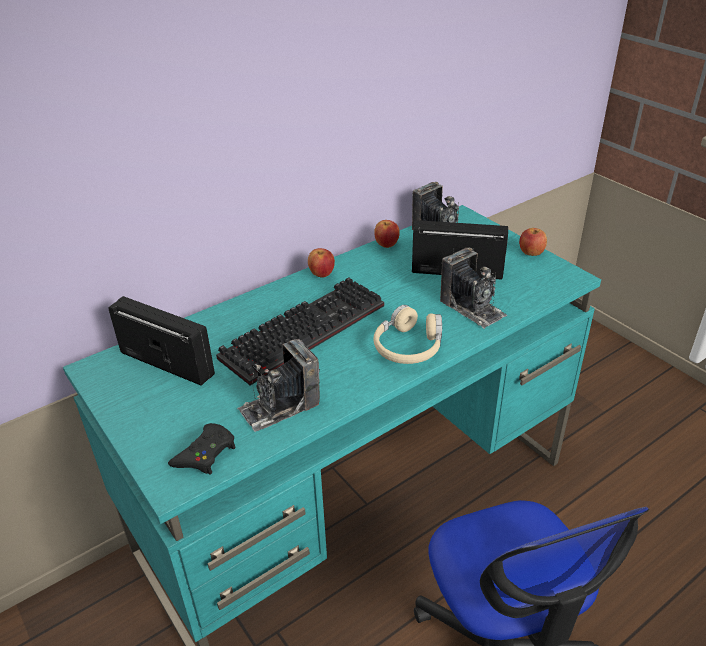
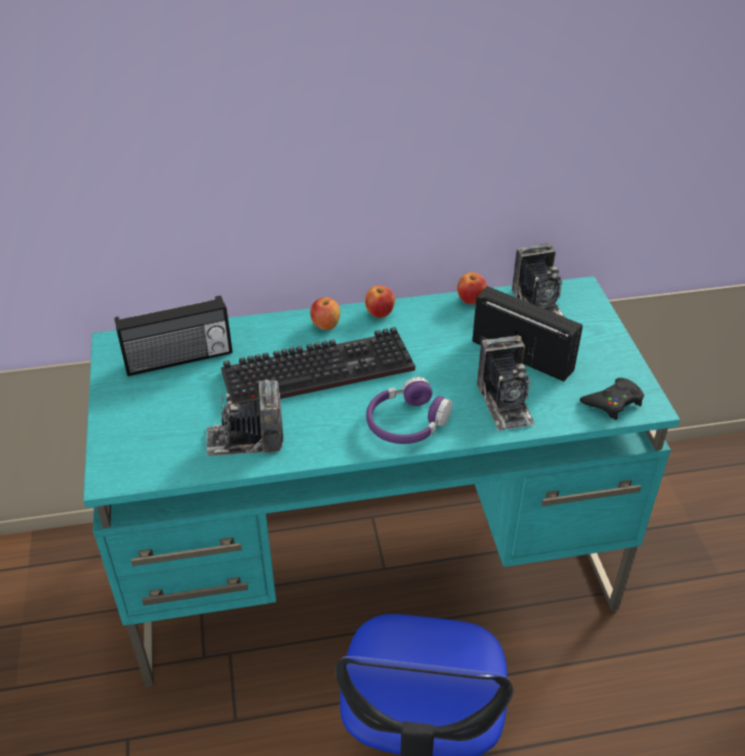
camera: 25 degrees right, 5 degrees up
radio [108,296,215,386] -> radio turned 105 degrees clockwise [115,295,232,376]
black game controller [168,423,236,475] -> black game controller moved to [580,378,644,420]
beige headphones [374,305,442,364] -> purple headphones [366,377,452,444]
apple [519,228,547,256] -> apple moved to [310,297,340,330]

